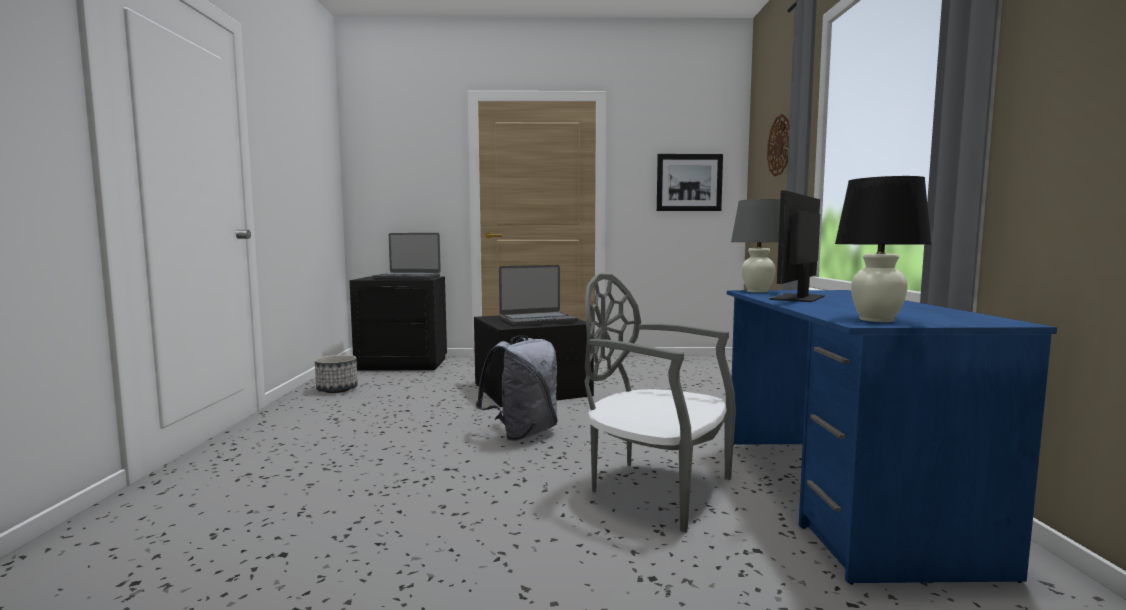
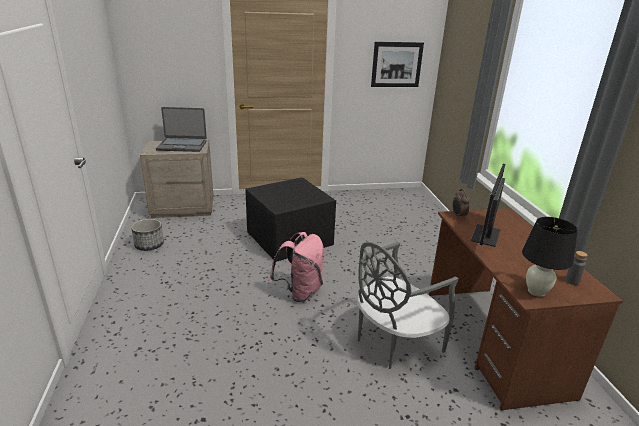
camera: 10 degrees left, 20 degrees up
black nightstand [349,276,447,371] -> beige nightstand [140,140,213,218]
grey backpack [476,335,558,441] -> pink backpack [270,232,325,302]
laptop [499,265,578,326] -> none
grey chair [584,273,736,533] -> grey chair turned 60 degrees counterclockwise [357,242,458,369]
blue desk [727,290,1057,584] -> brown desk [429,208,623,411]
grey table lamp [731,199,780,293] -> alarm clock [452,189,470,218]
wall clock [767,114,790,176] -> none
none -> grey bottle [565,251,588,285]

